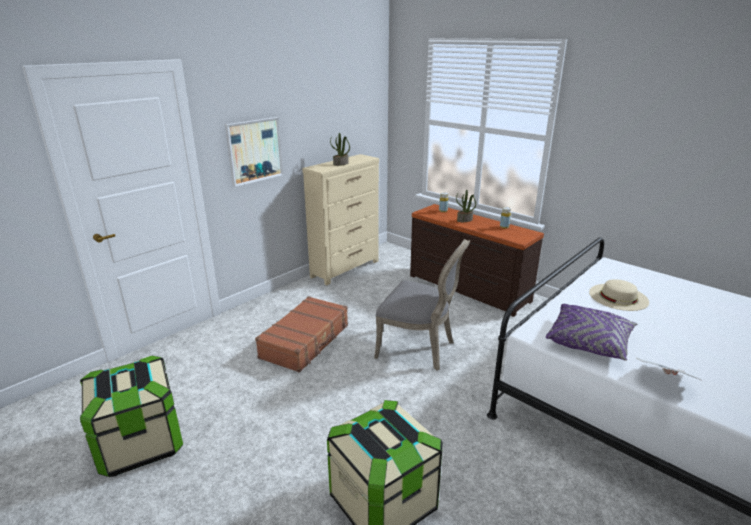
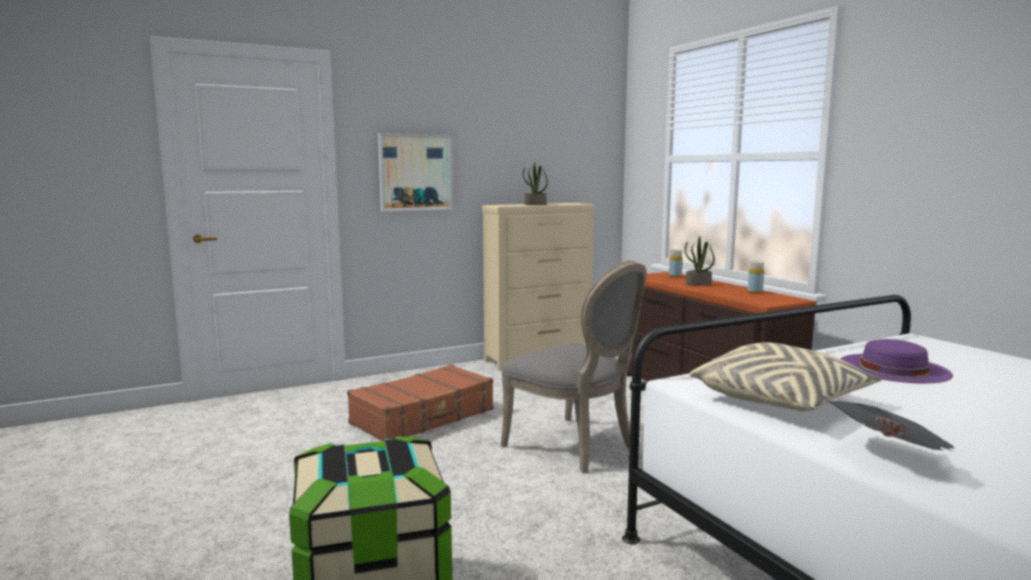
camera: 20 degrees right, 15 degrees down
storage box [80,356,183,477] -> none
purple pillow [546,304,637,361] -> beige pillow [689,342,882,412]
beige hat [589,279,649,311] -> purple hat [841,339,953,384]

